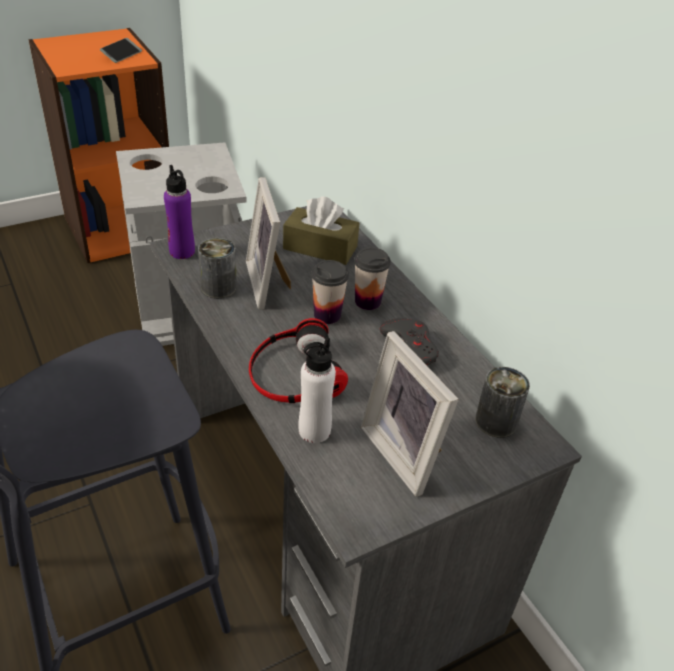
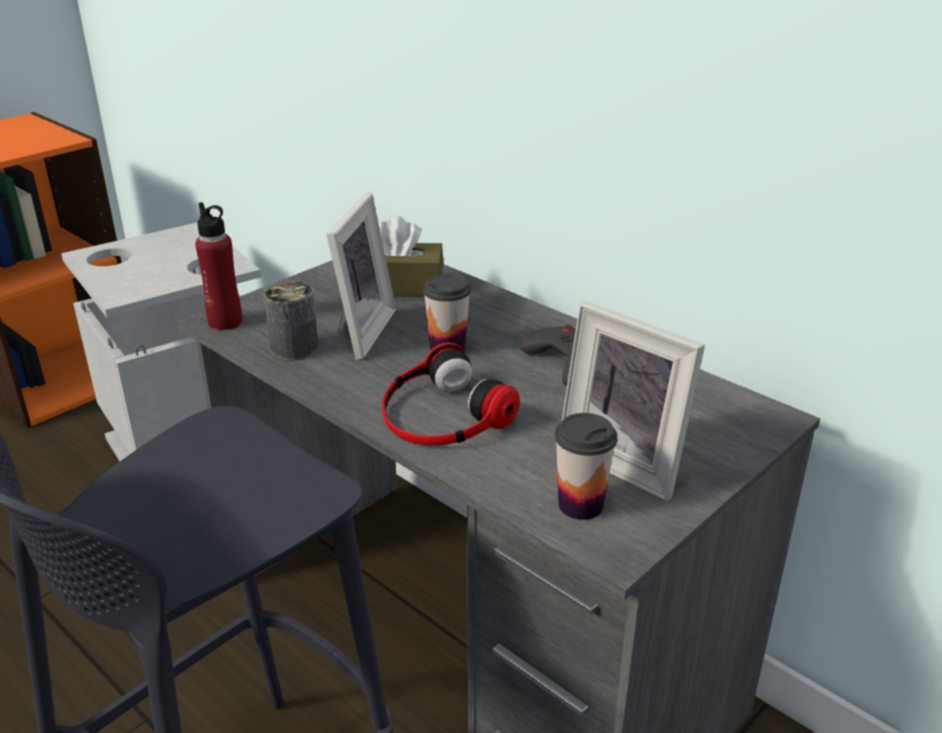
camera: 15 degrees left, 10 degrees down
phone [100,38,142,63] -> none
purple bottle [164,165,195,259] -> red bottle [195,202,242,331]
picture frame [246,177,291,309] -> picture frame turned 135 degrees counterclockwise [326,193,396,360]
white bottle [298,337,336,443] -> none
cup [354,247,391,310] -> cup moved to [555,413,617,520]
can [475,367,530,438] -> none

